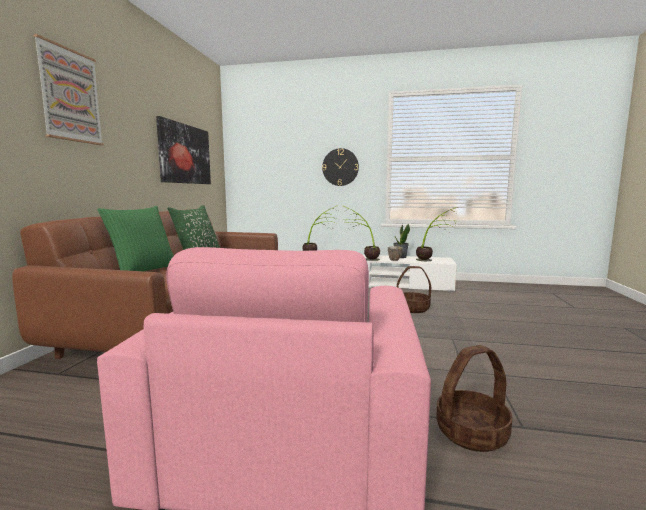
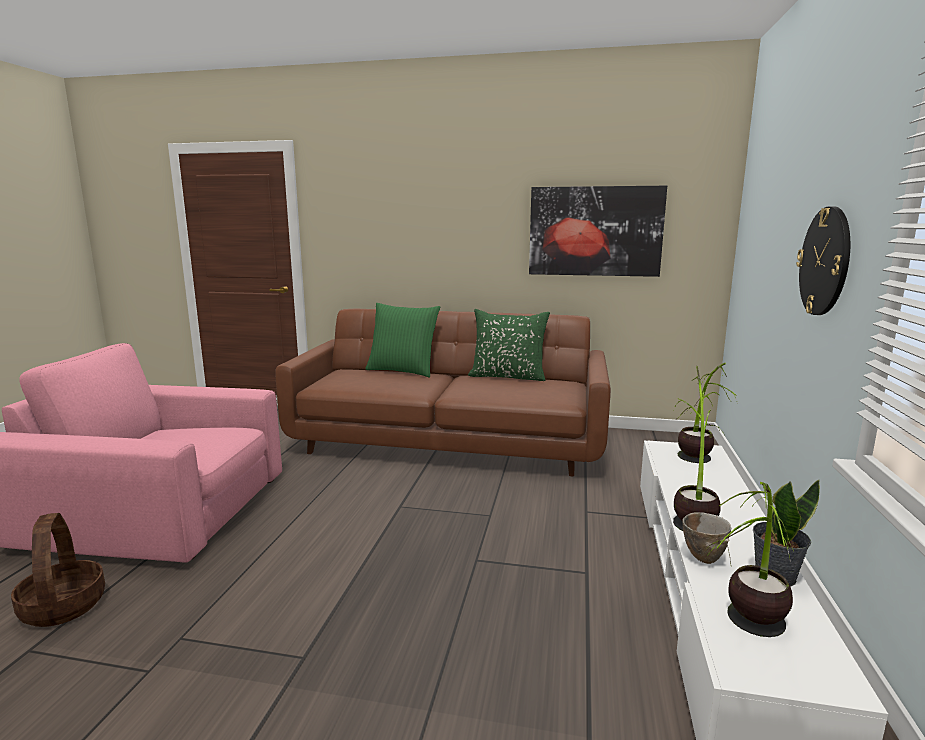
camera: 90 degrees right, 5 degrees up
picture [34,34,104,145] -> none
basket [397,266,431,313] -> none

